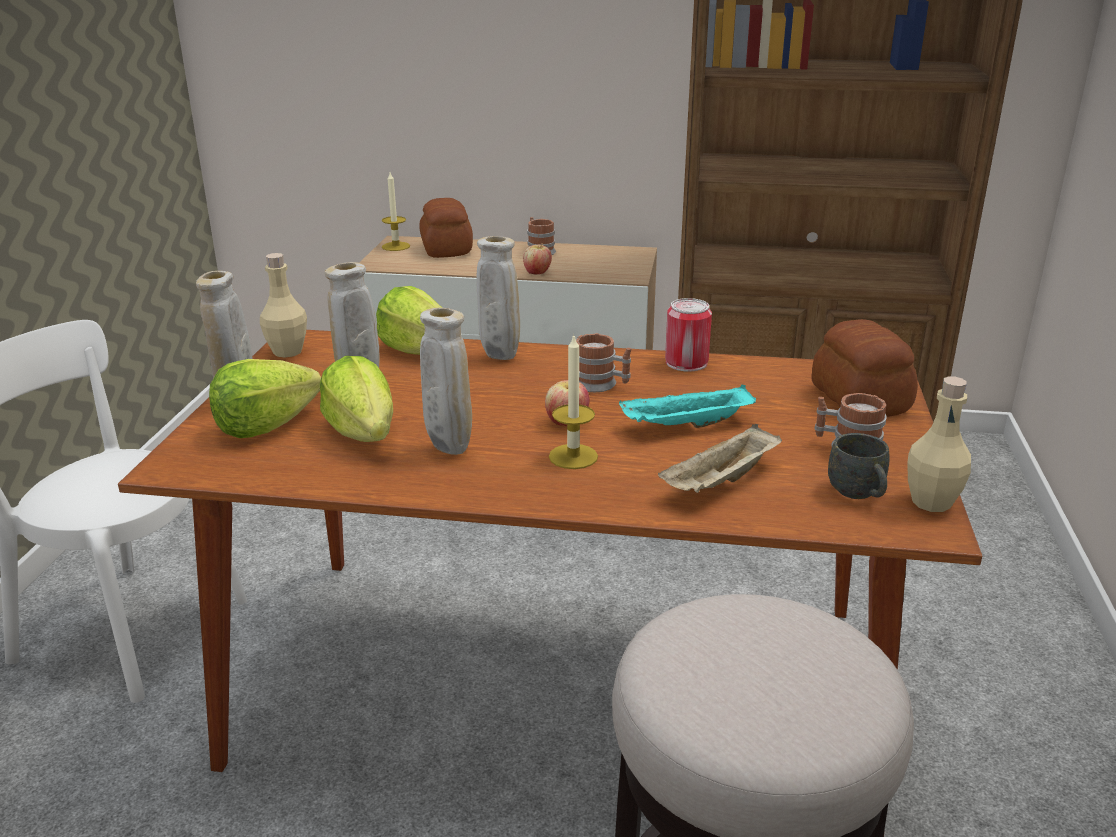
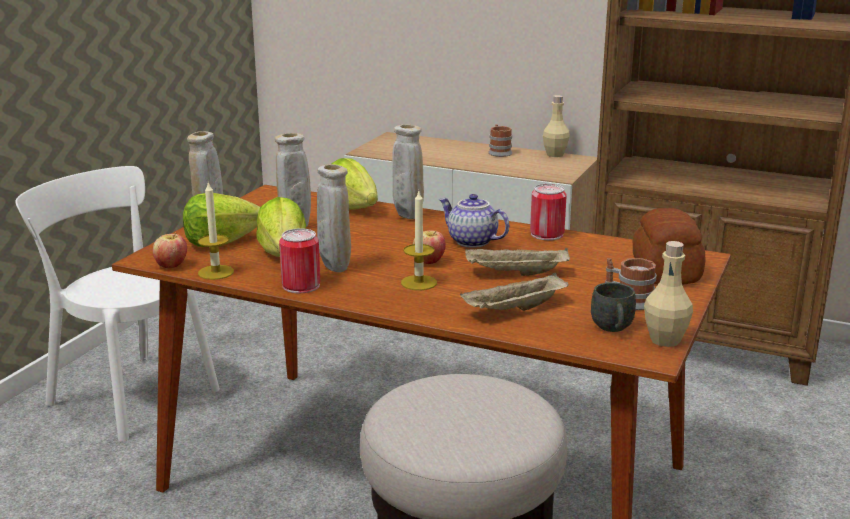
camera: 15 degrees right, 5 degrees down
beige bottle [260,253,307,358] -> beige bottle moved to [543,95,570,157]
candle [382,172,410,251] -> candle moved to [198,181,234,280]
bread [419,198,473,258] -> none
apple [523,243,552,274] -> apple moved to [153,232,187,268]
mug [576,333,631,392] -> teapot [439,194,509,248]
turquoise tray [619,385,756,428] -> beige tray [465,248,570,276]
none -> can [279,228,321,293]

